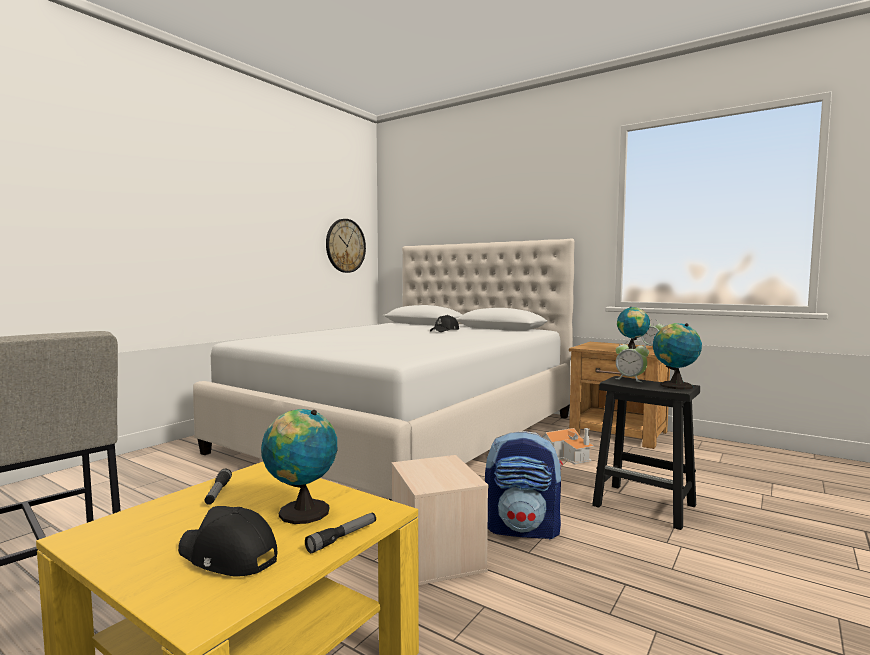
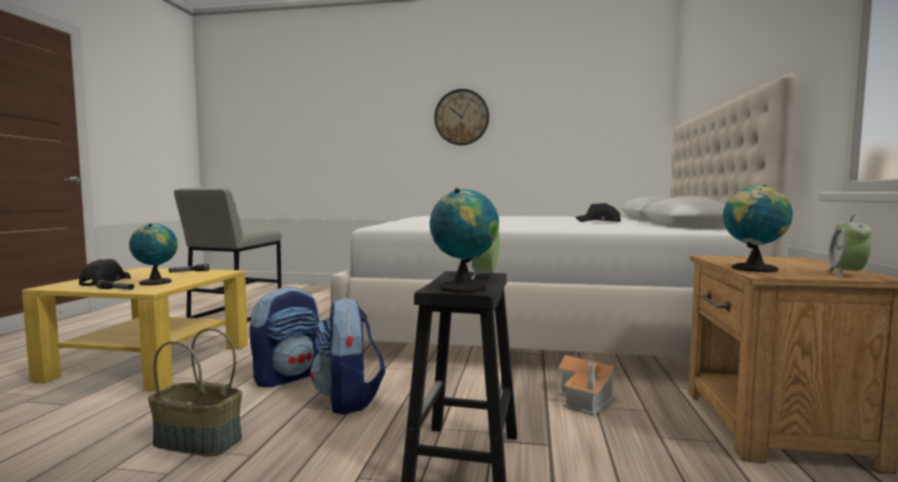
camera: 65 degrees right, 0 degrees up
wall clock [326,219,366,273] -> wall clock moved to [434,89,489,145]
beige storage box [392,455,489,585] -> backpack [250,286,320,387]
none -> basket [148,328,242,456]

